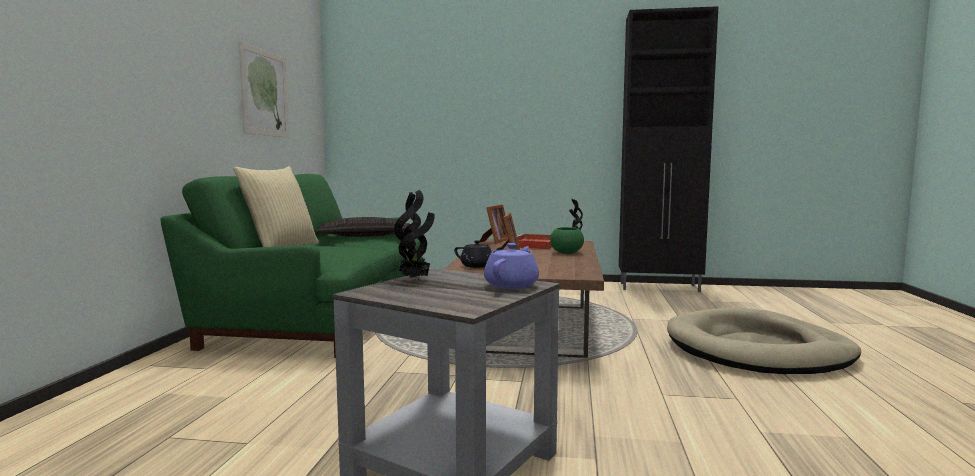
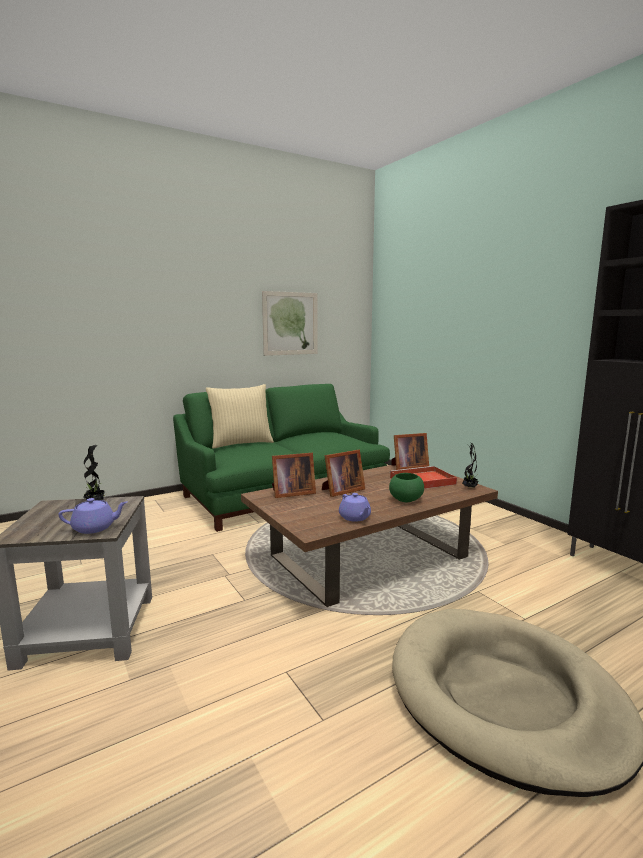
camera: 50 degrees right, 5 degrees up
pillow [315,217,410,237] -> none
black teapot [454,240,504,268] -> picture frame [272,453,316,498]
none -> purple teapot [339,493,371,522]

